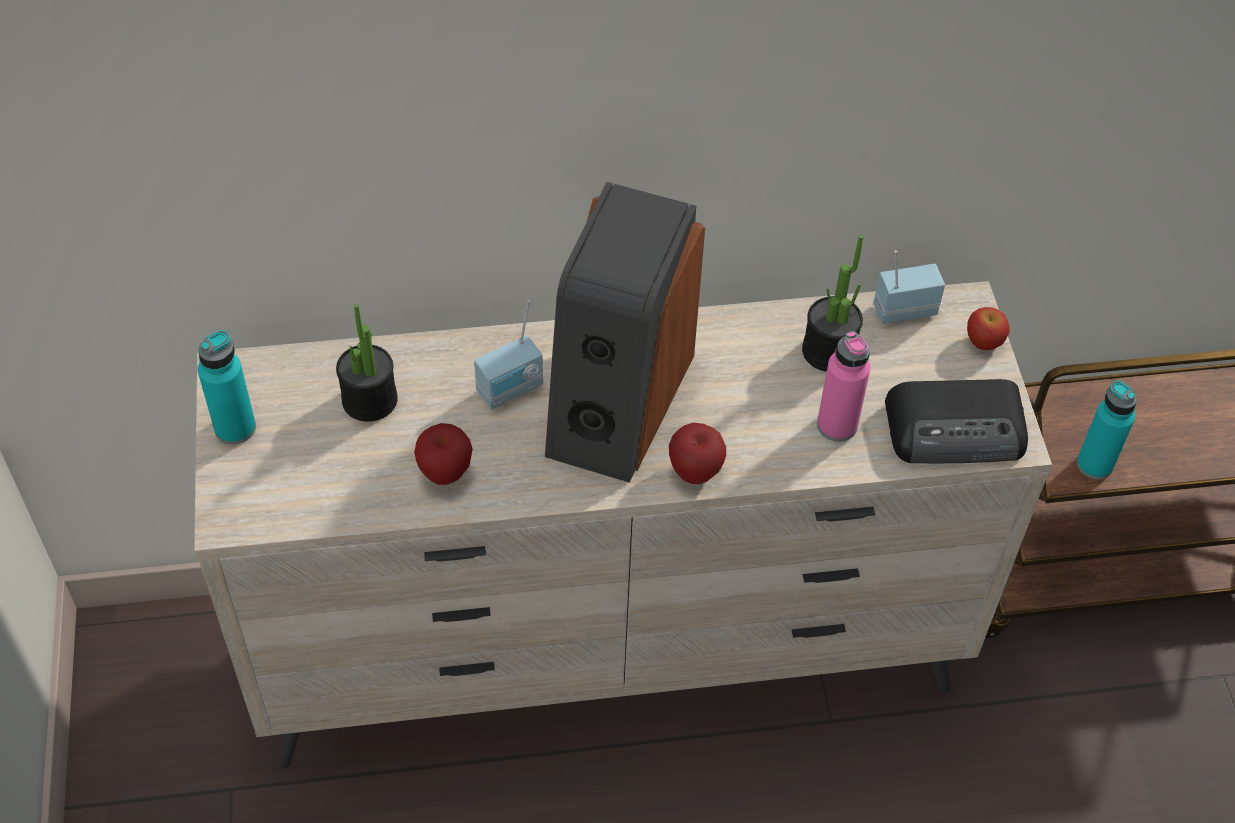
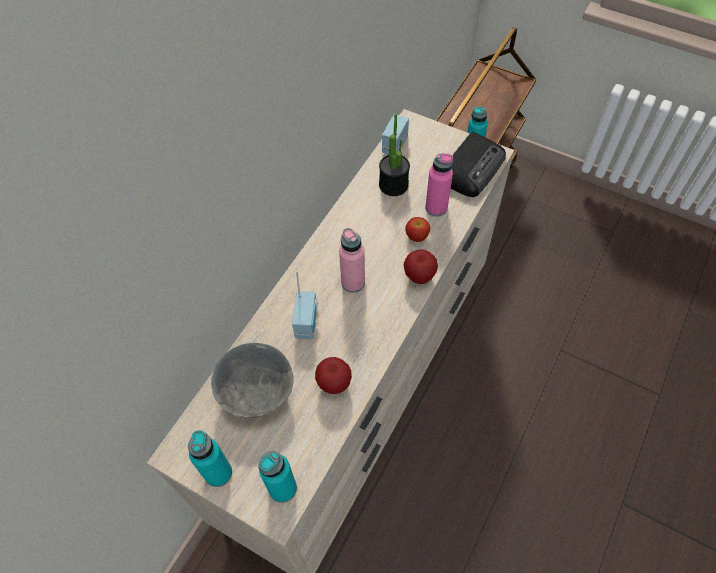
camera: 50 degrees left, 5 degrees up
potted plant [336,304,398,422] -> grey bowl [211,343,294,418]
speaker [545,182,705,483] -> pink bottle [339,228,365,293]
apple [967,307,1010,350] -> apple moved to [405,217,430,242]
none -> turquoise bottle [259,451,297,503]

